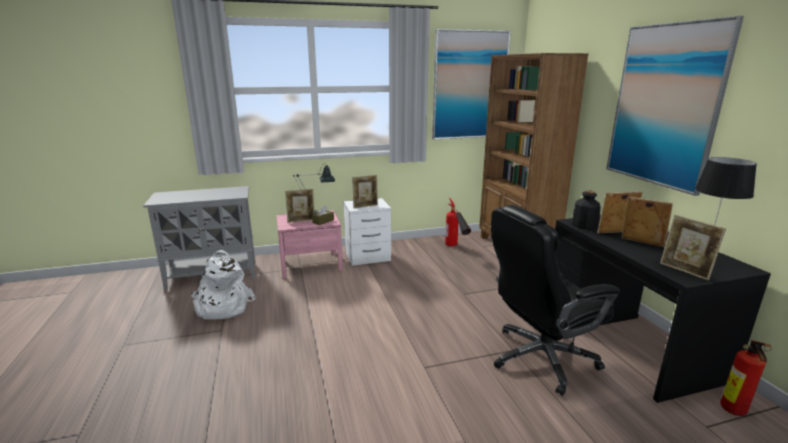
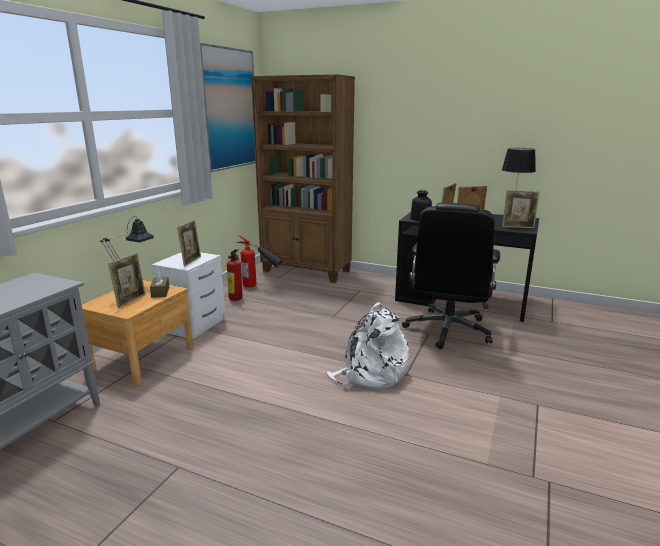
camera: 50 degrees left, 0 degrees up
white backpack [191,250,256,320] -> white backpack moved to [326,302,409,390]
pink nightstand [276,210,343,278] -> brown nightstand [82,280,193,385]
picture [606,16,744,196] -> none
fire extinguisher [720,340,771,416] -> fire extinguisher moved to [227,249,242,301]

